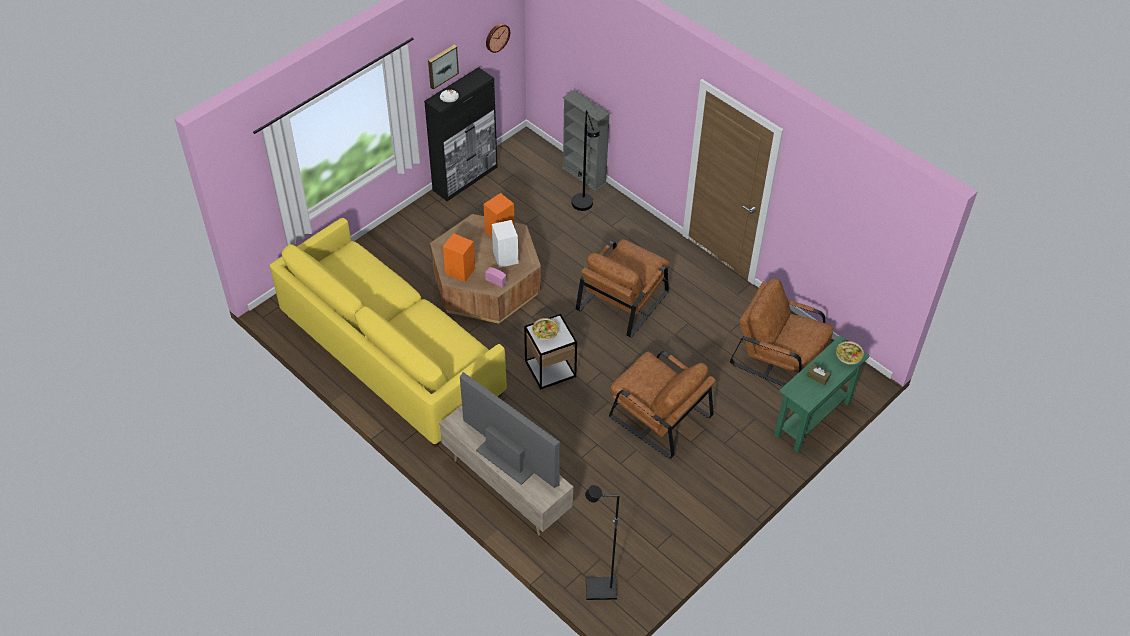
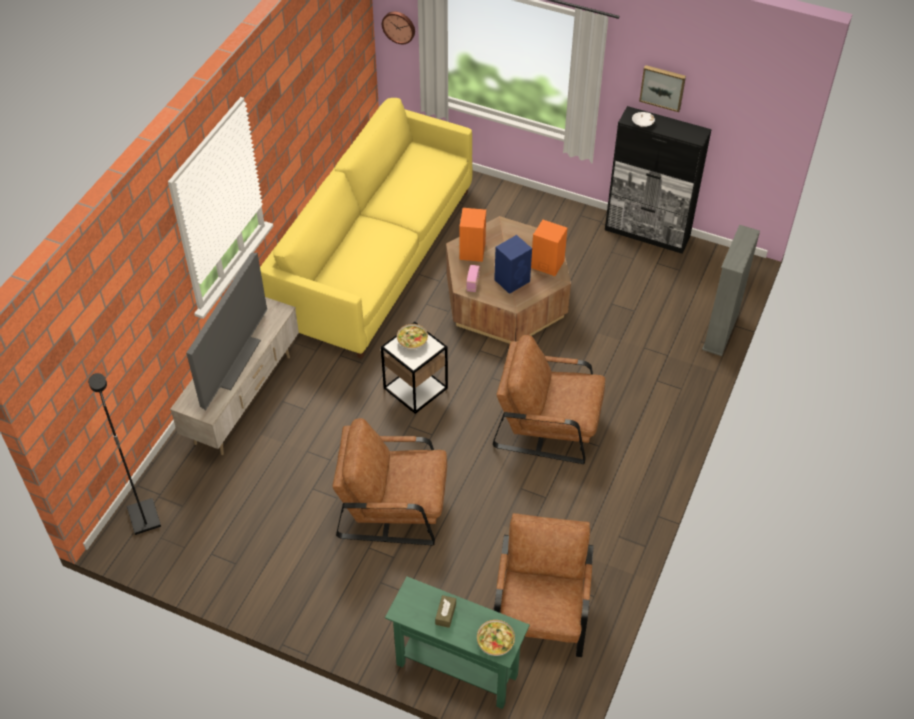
camera: 70 degrees right, 0 degrees up
wall clock [486,23,510,53] -> wall clock moved to [382,11,415,44]
white speaker [492,220,518,268] -> blue speaker [494,235,532,294]
black floor lamp [572,110,600,211] -> none
brown armchair [609,351,716,459] -> brown armchair turned 75 degrees clockwise [332,418,447,545]

